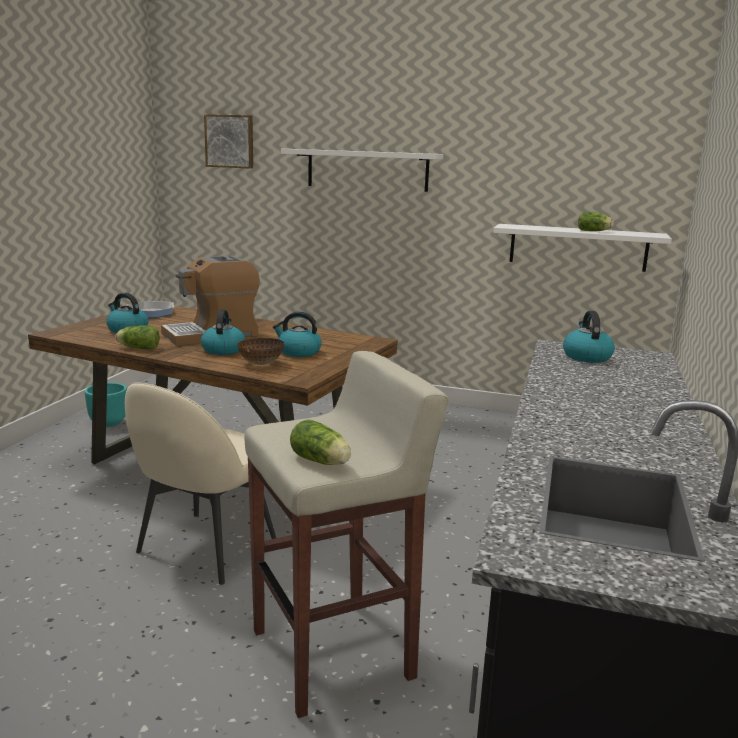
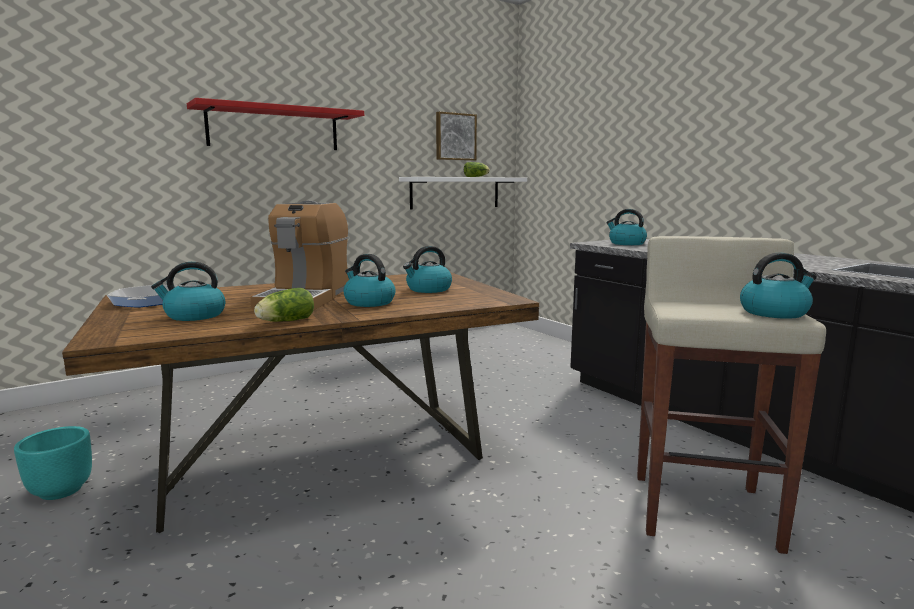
camera: 50 degrees left, 5 degrees down
beige chair [125,382,276,585] -> none
picture [204,114,253,169] -> picture moved to [436,112,477,161]
bowl [238,338,284,365] -> none
white shelf [281,149,443,192] -> red shelf [187,98,364,150]
lettuce [290,419,351,465] -> kettle [740,253,817,319]

